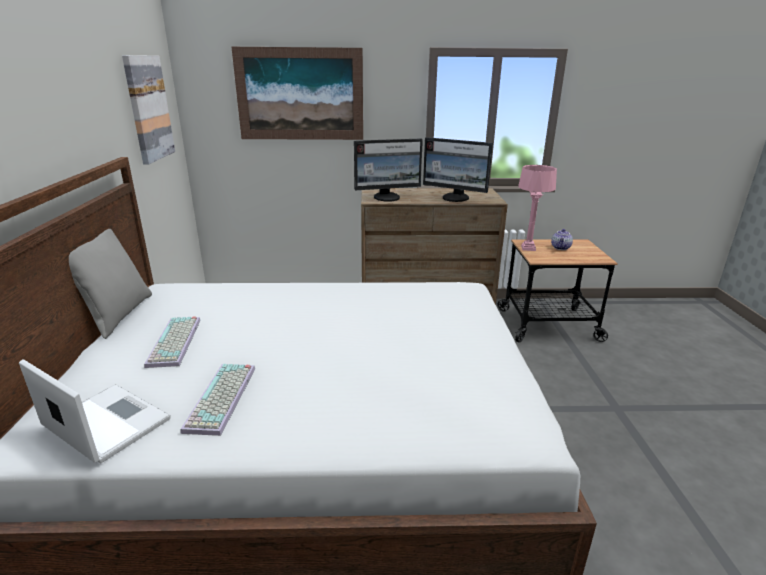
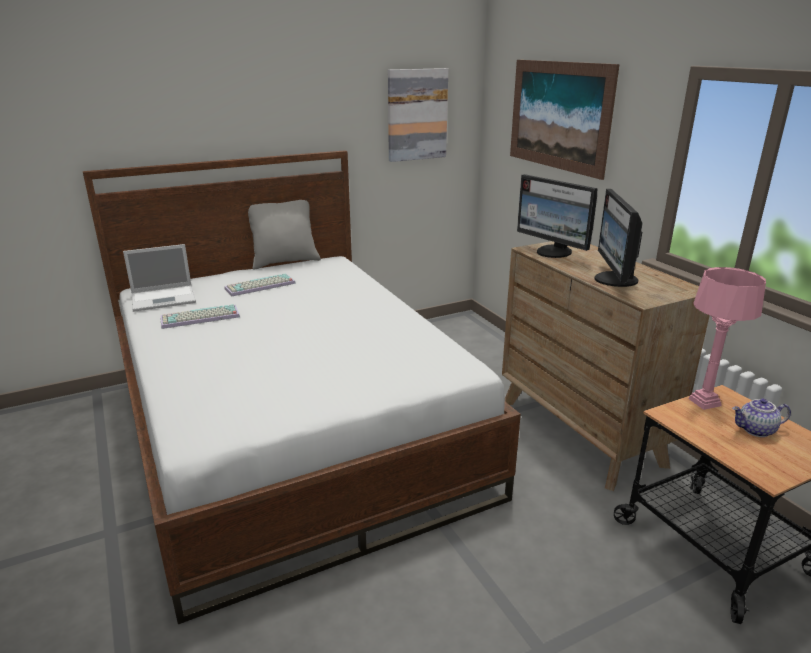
camera: 65 degrees right, 0 degrees up
laptop [19,359,171,463] -> laptop turned 60 degrees clockwise [123,244,196,312]

